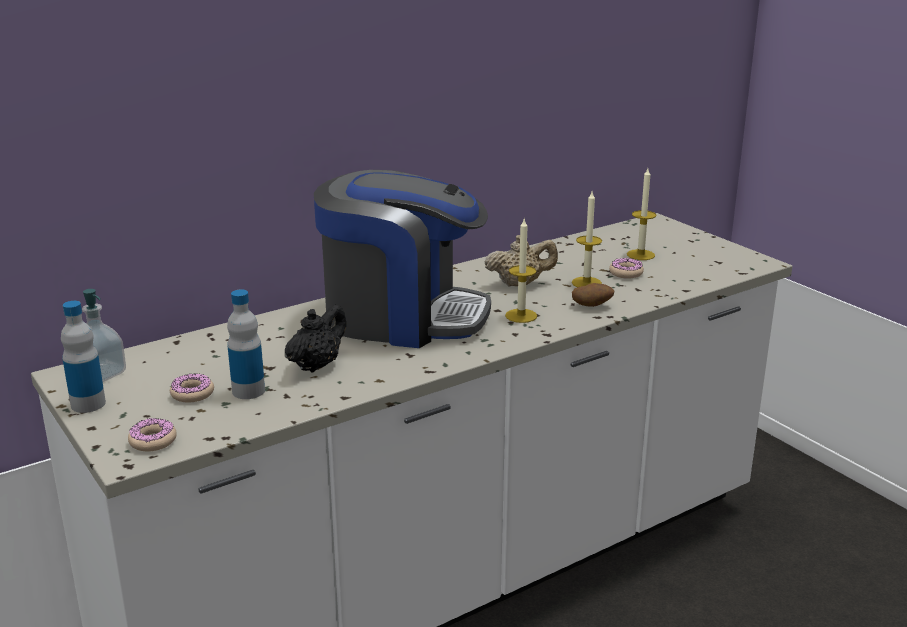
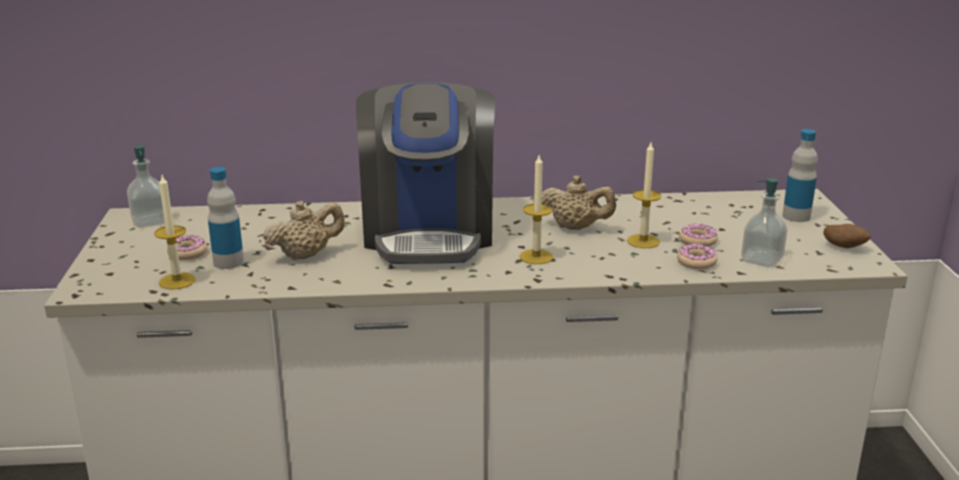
camera: 30 degrees right, 0 degrees up
bottle [61,301,106,413] -> bottle moved to [782,129,818,222]
donut [128,418,177,451] -> donut moved to [677,243,718,269]
black teapot [285,305,346,372] -> beige teapot [263,201,345,260]
coffee machine [314,170,491,348] -> coffee machine turned 45 degrees clockwise [356,82,495,264]
potato [572,283,614,307] -> potato moved to [823,224,871,248]
candle [627,169,656,260] -> candle moved to [154,175,195,290]
none -> soap dispenser [741,178,788,268]

